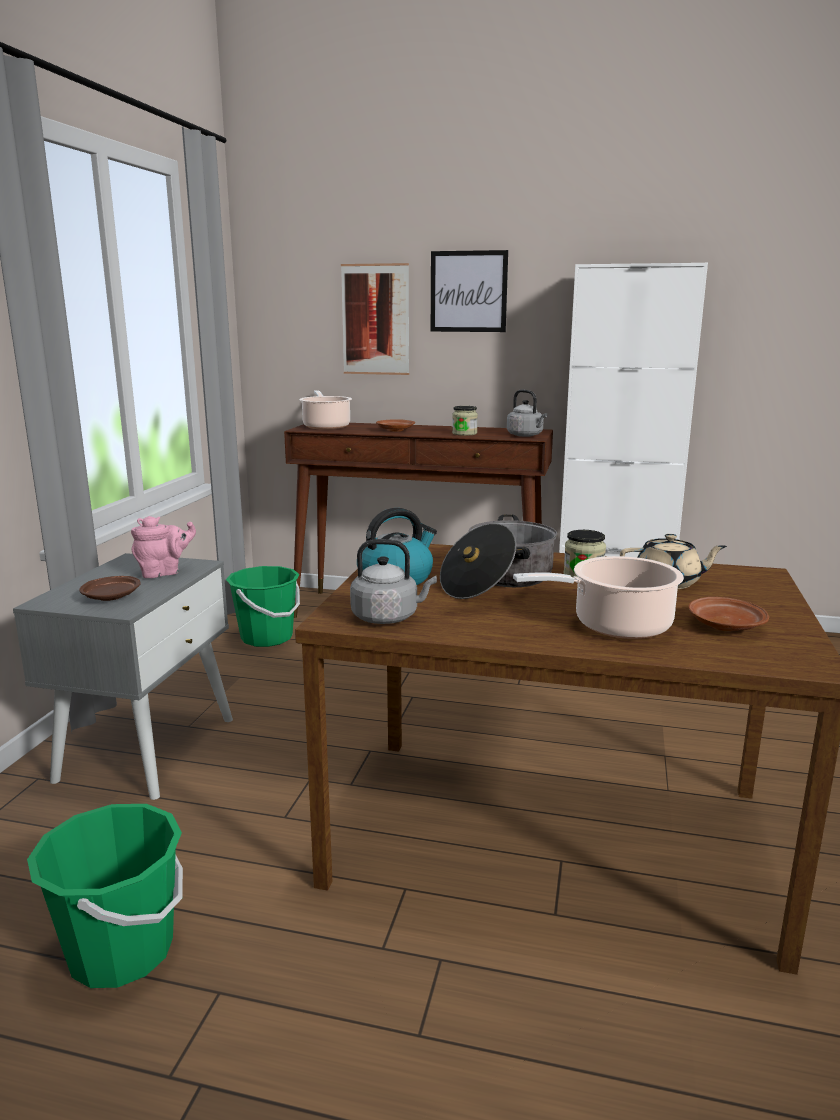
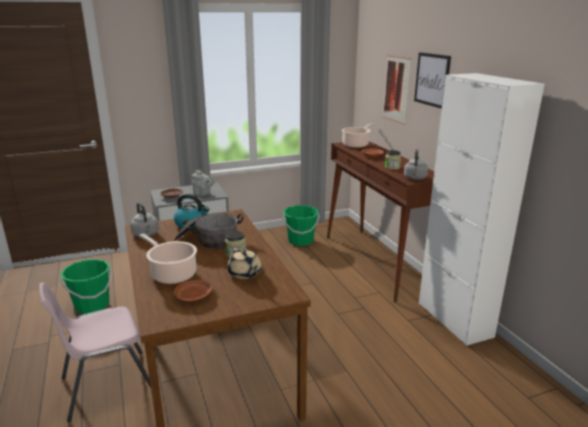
camera: 55 degrees right, 5 degrees up
pink teapot [131,516,196,578] -> grey teapot [192,170,215,196]
none -> pink chair [39,282,151,422]

